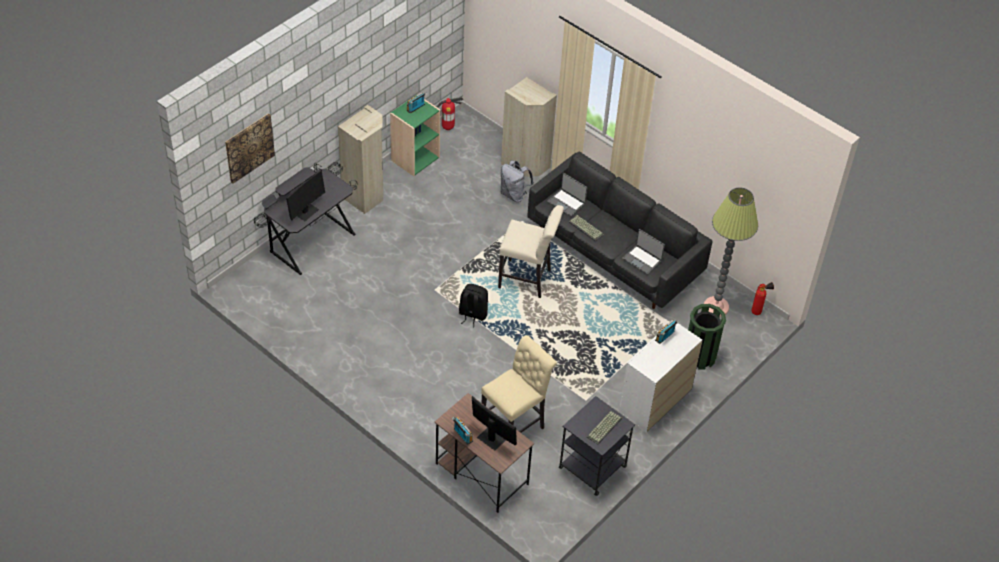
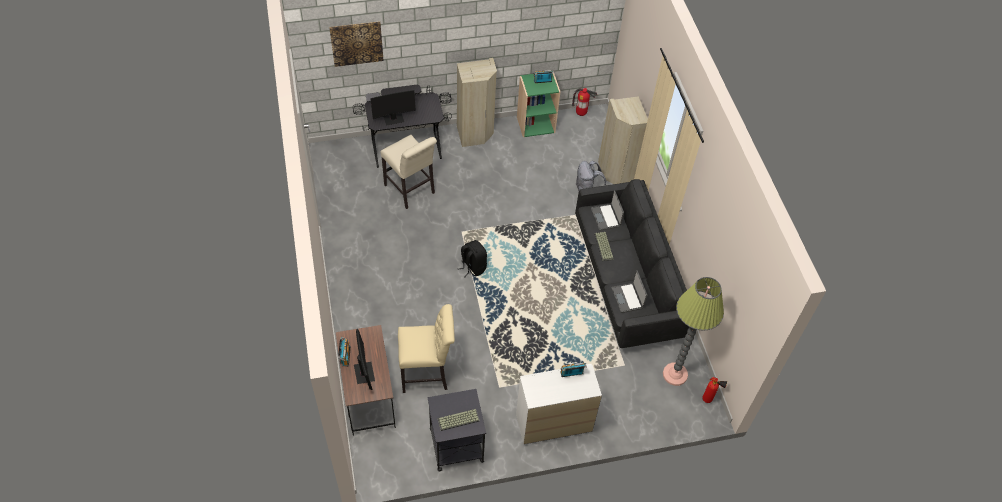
camera: 35 degrees right, 5 degrees up
beige stool [498,205,564,298] -> beige stool moved to [381,135,437,209]
green trash can [688,304,726,370] -> none

